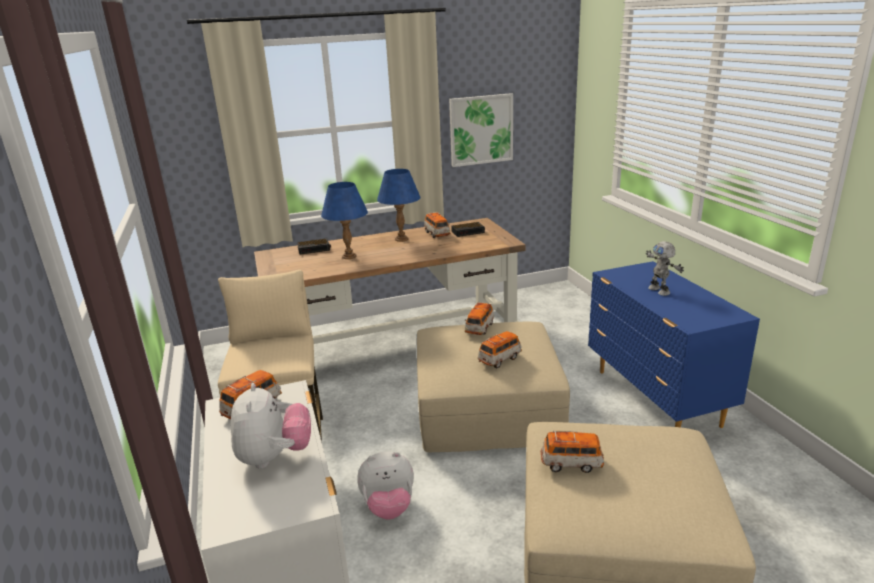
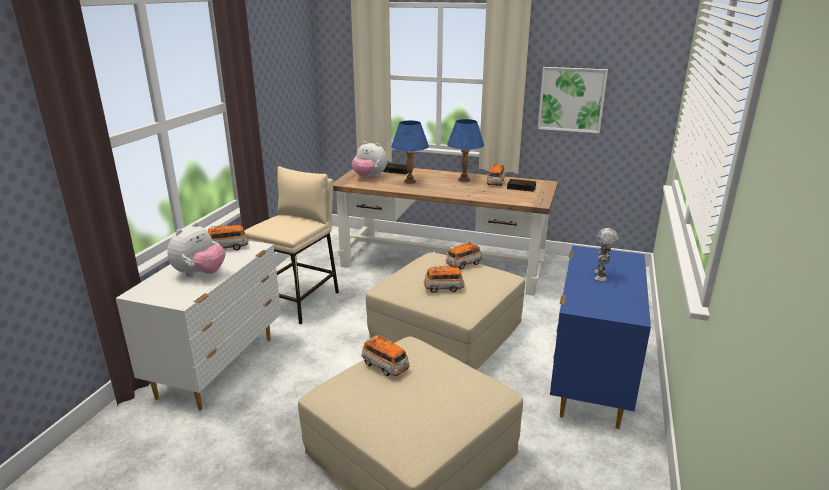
camera: 35 degrees right, 0 degrees up
plush toy [357,451,414,519] -> plush toy moved to [352,141,387,177]

